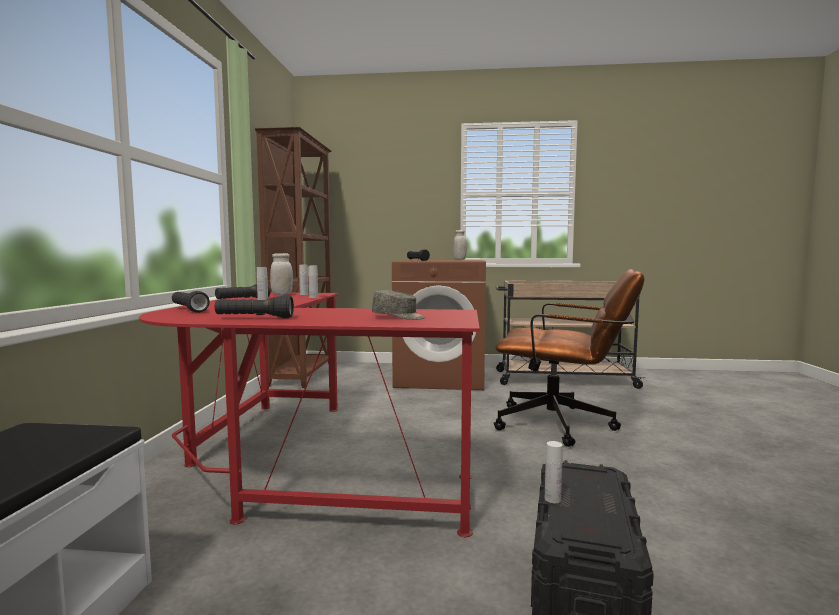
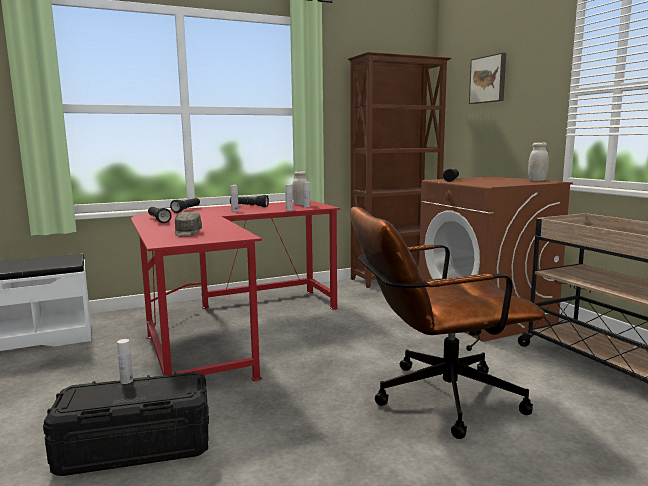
camera: 60 degrees right, 5 degrees up
brown office chair [494,269,645,447] -> brown office chair turned 90 degrees clockwise [350,207,545,439]
none -> picture [469,53,506,104]

